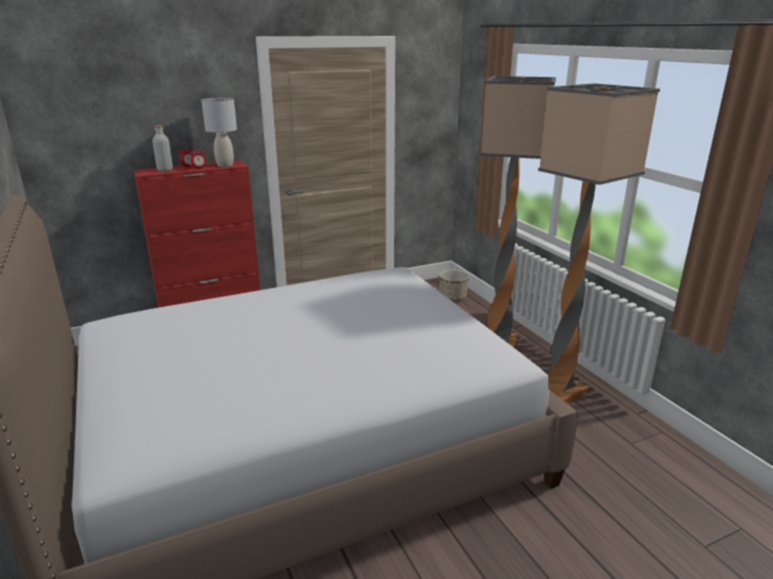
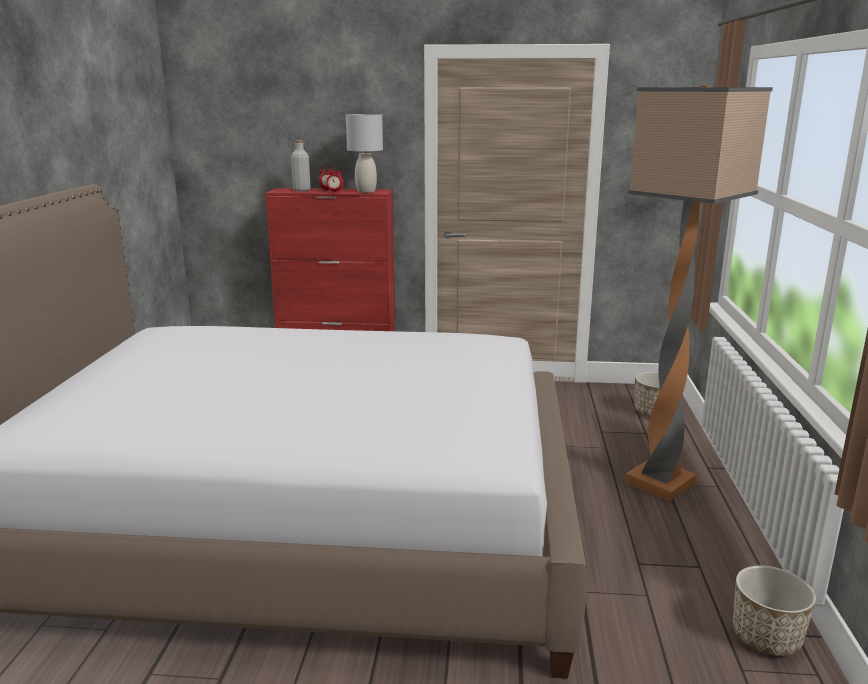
camera: 30 degrees right, 5 degrees down
floor lamp [538,83,660,404] -> none
none -> planter [733,565,816,656]

